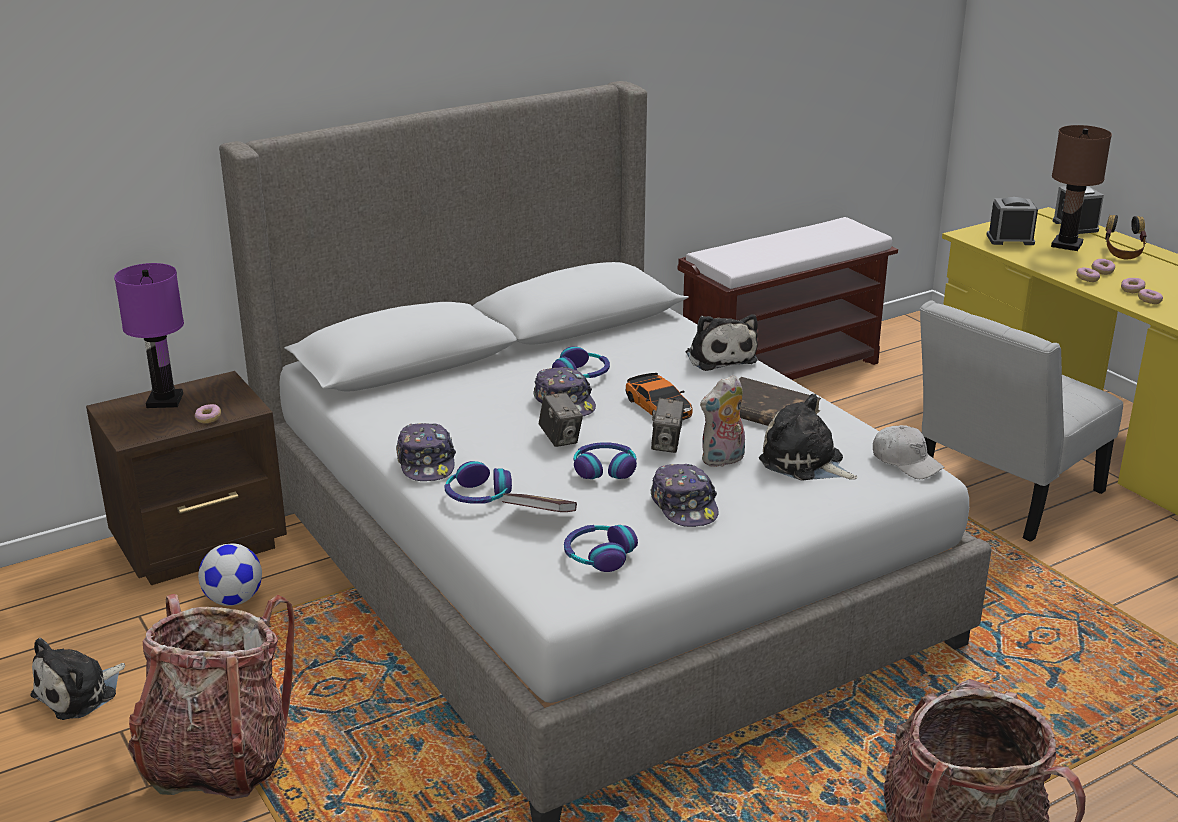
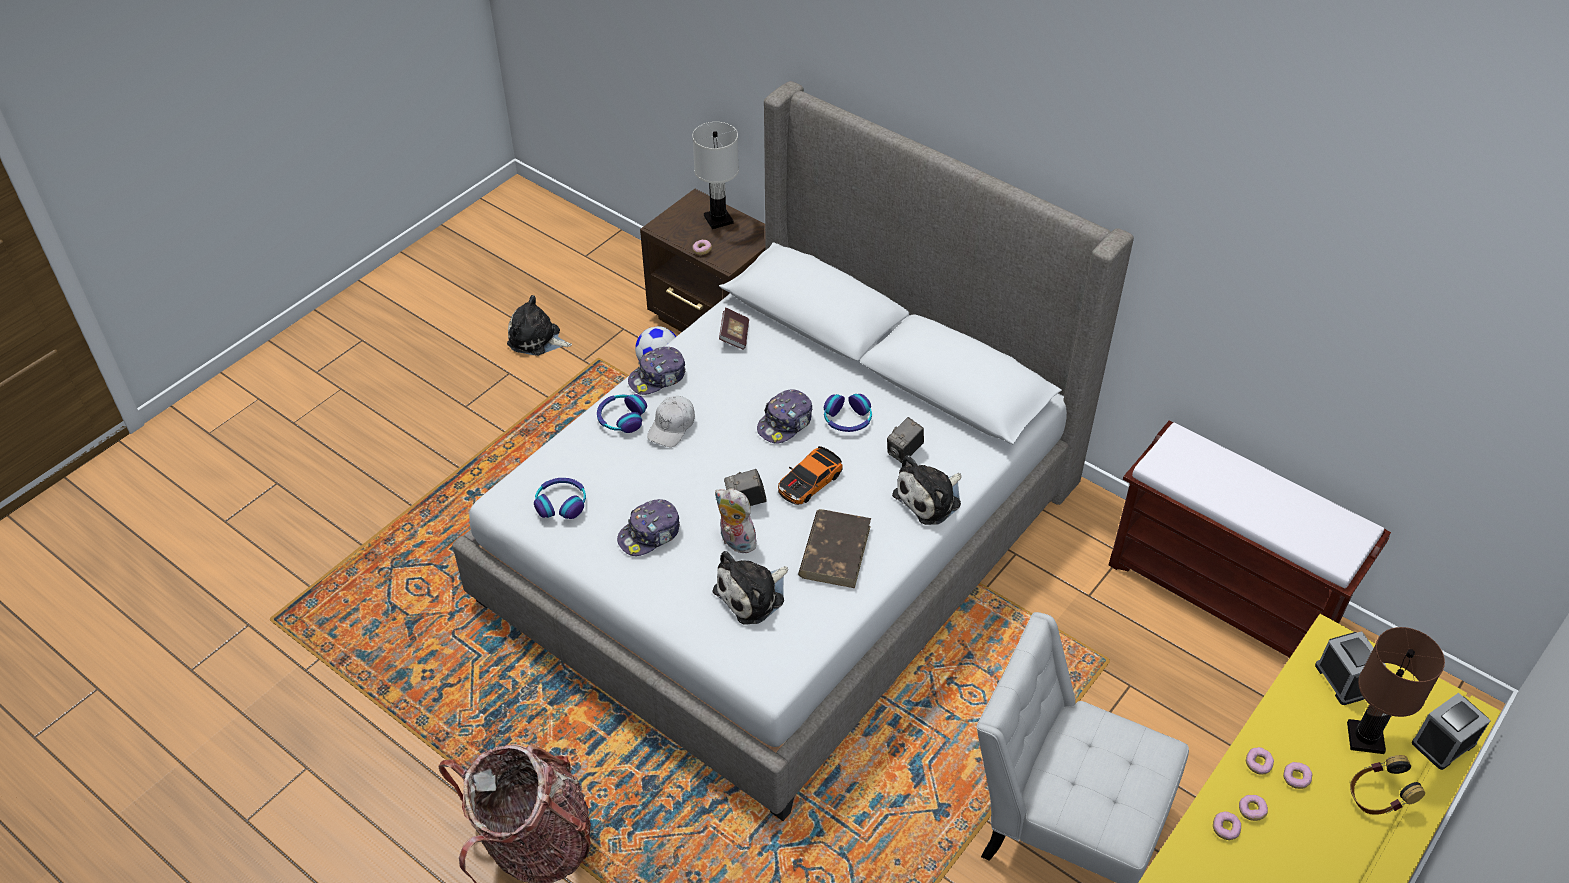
camera: 70 degrees right, 20 degrees up
purple table lamp [114,263,184,408] -> white table lamp [692,122,739,229]
backpack [128,594,294,799] -> none
book [502,493,577,512] -> book moved to [719,307,749,350]
camera [539,393,583,447] -> camera moved to [887,417,924,463]
headphones [573,442,637,479] -> none
plush toy [759,394,858,481] -> plush toy turned 150 degrees counterclockwise [713,551,788,624]
white cap [873,425,944,479] -> white cap moved to [647,396,695,447]

